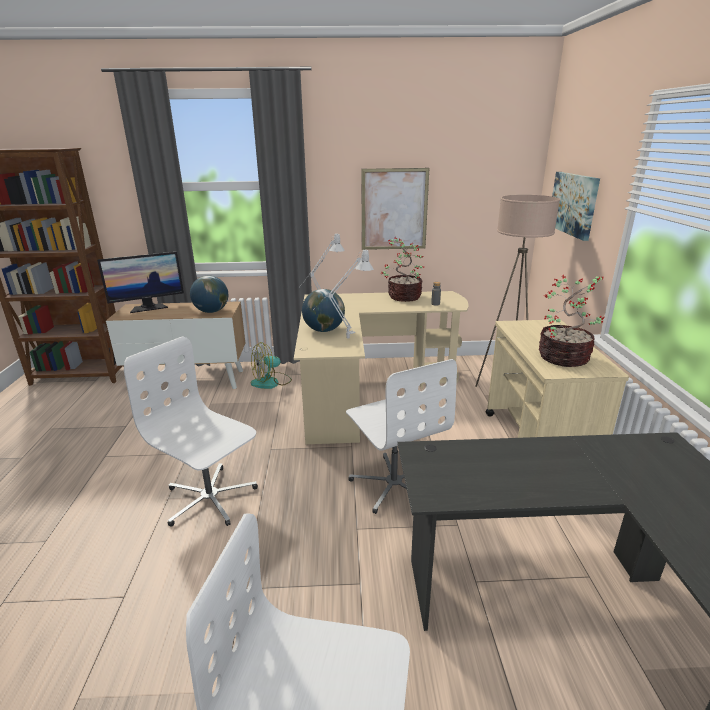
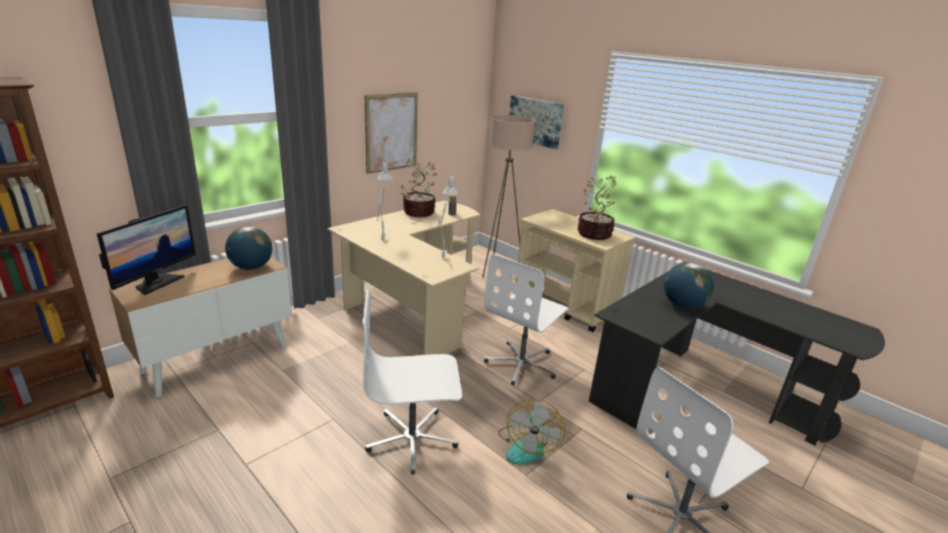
camera: 45 degrees left, 0 degrees up
fan [251,342,292,389] -> fan moved to [498,399,565,464]
globe [302,289,345,332] -> globe moved to [664,262,714,309]
white office chair [346,359,457,514] -> white office chair turned 105 degrees clockwise [484,254,569,385]

